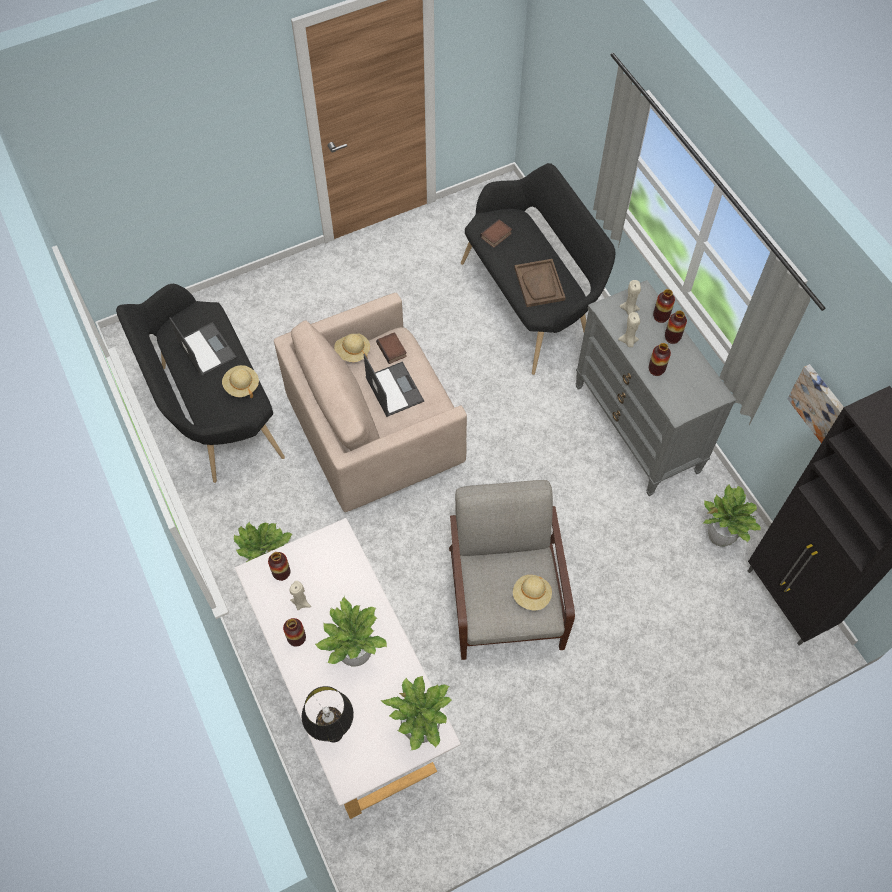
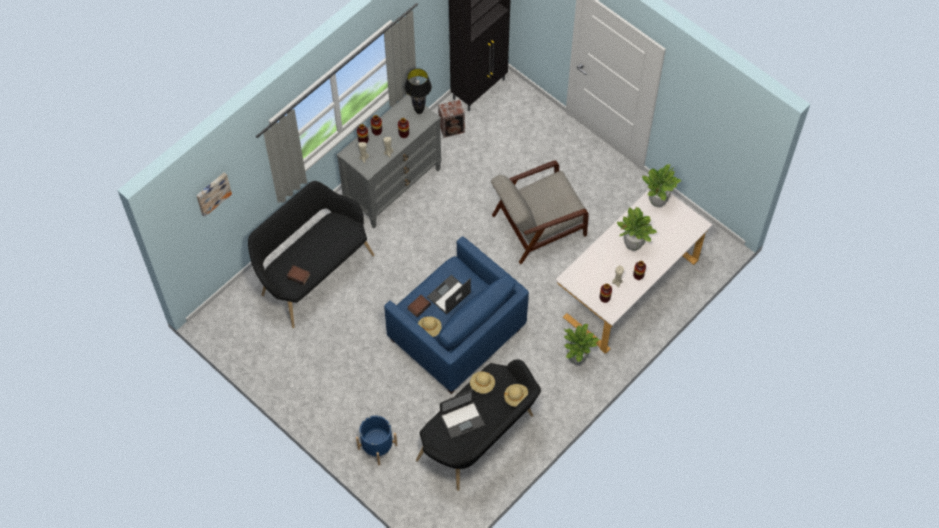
camera: 110 degrees left, 0 degrees up
laptop [169,317,237,376] -> laptop turned 150 degrees counterclockwise [440,389,485,439]
beige armchair [274,293,467,512] -> blue armchair [384,236,529,394]
black table lamp [302,686,354,742] -> black table lamp moved to [405,69,432,114]
beige hat [513,575,552,610] -> beige hat moved to [504,384,528,407]
brown tray [514,259,565,307] -> none
potted plant [702,485,761,547] -> speaker [438,100,465,138]
picture [787,364,844,443] -> picture moved to [196,172,232,217]
none -> blue planter [356,415,397,465]

